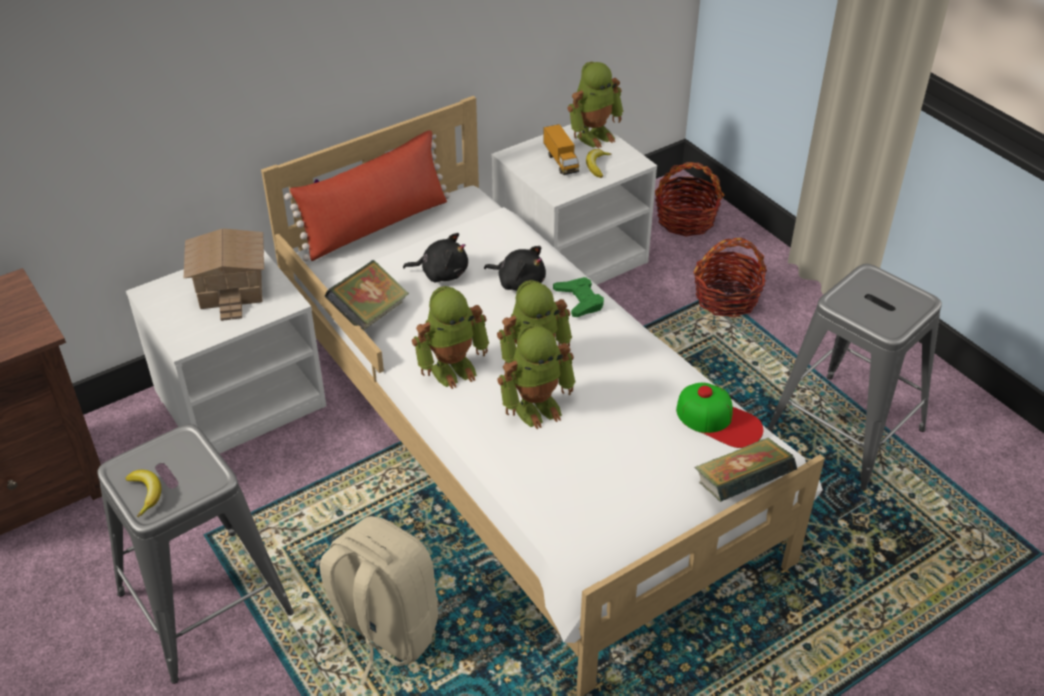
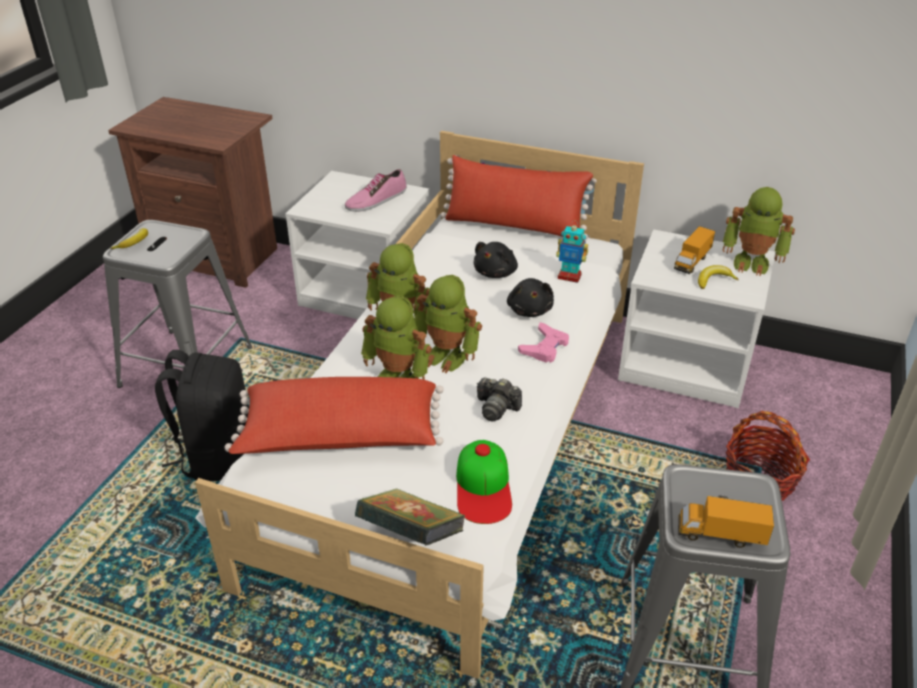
camera: 55 degrees right, 5 degrees down
toy house [183,228,264,321] -> shoe [345,169,406,212]
beige backpack [320,516,438,685] -> black backpack [155,350,249,481]
book [325,260,409,330] -> none
black plush toy [403,233,468,282] -> black plush toy turned 60 degrees clockwise [474,242,518,278]
green game controller [553,277,604,317] -> pink game controller [518,322,569,363]
basket [655,162,724,237] -> none
none -> red pillow [224,377,444,454]
none -> camera [477,377,522,422]
none -> toy robot [556,221,588,283]
none -> toy truck [678,496,774,548]

